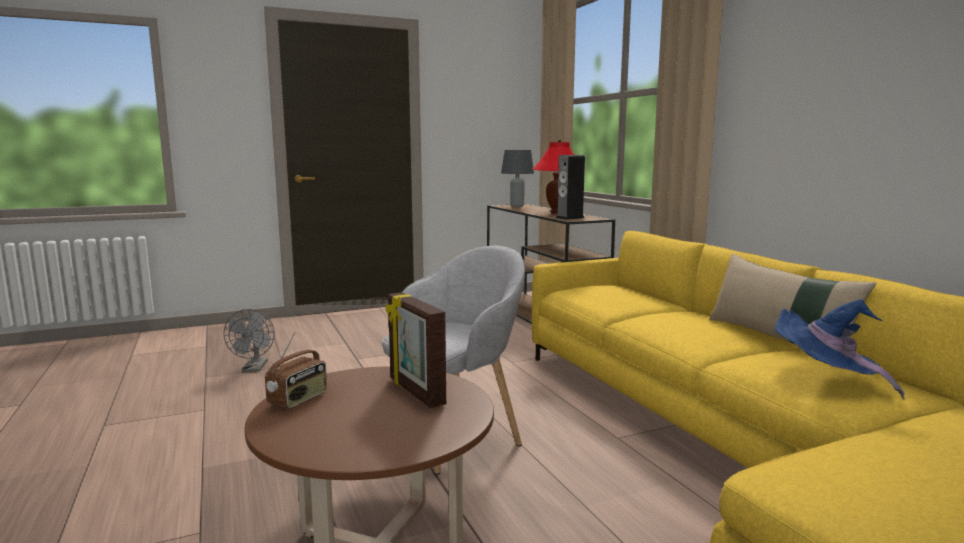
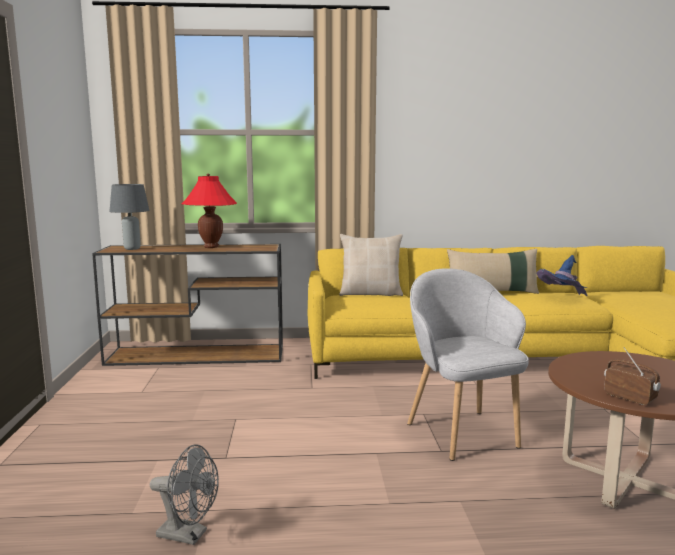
camera: 70 degrees left, 0 degrees up
picture frame [385,292,446,408] -> none
speaker [556,155,585,220] -> none
none -> beige pillow [340,234,403,296]

